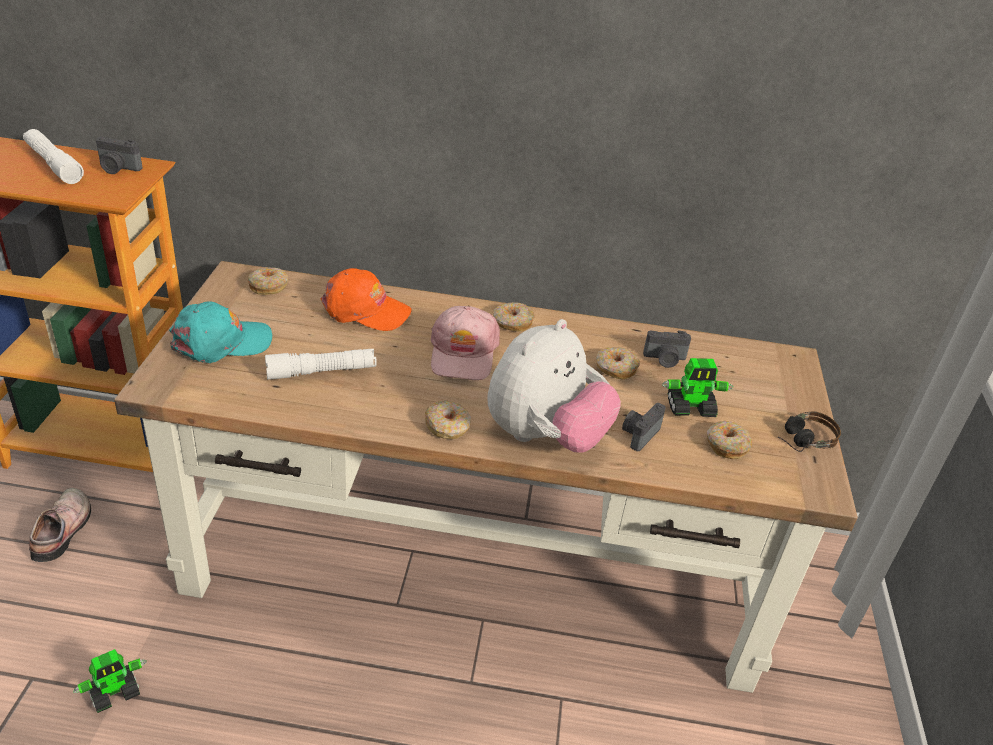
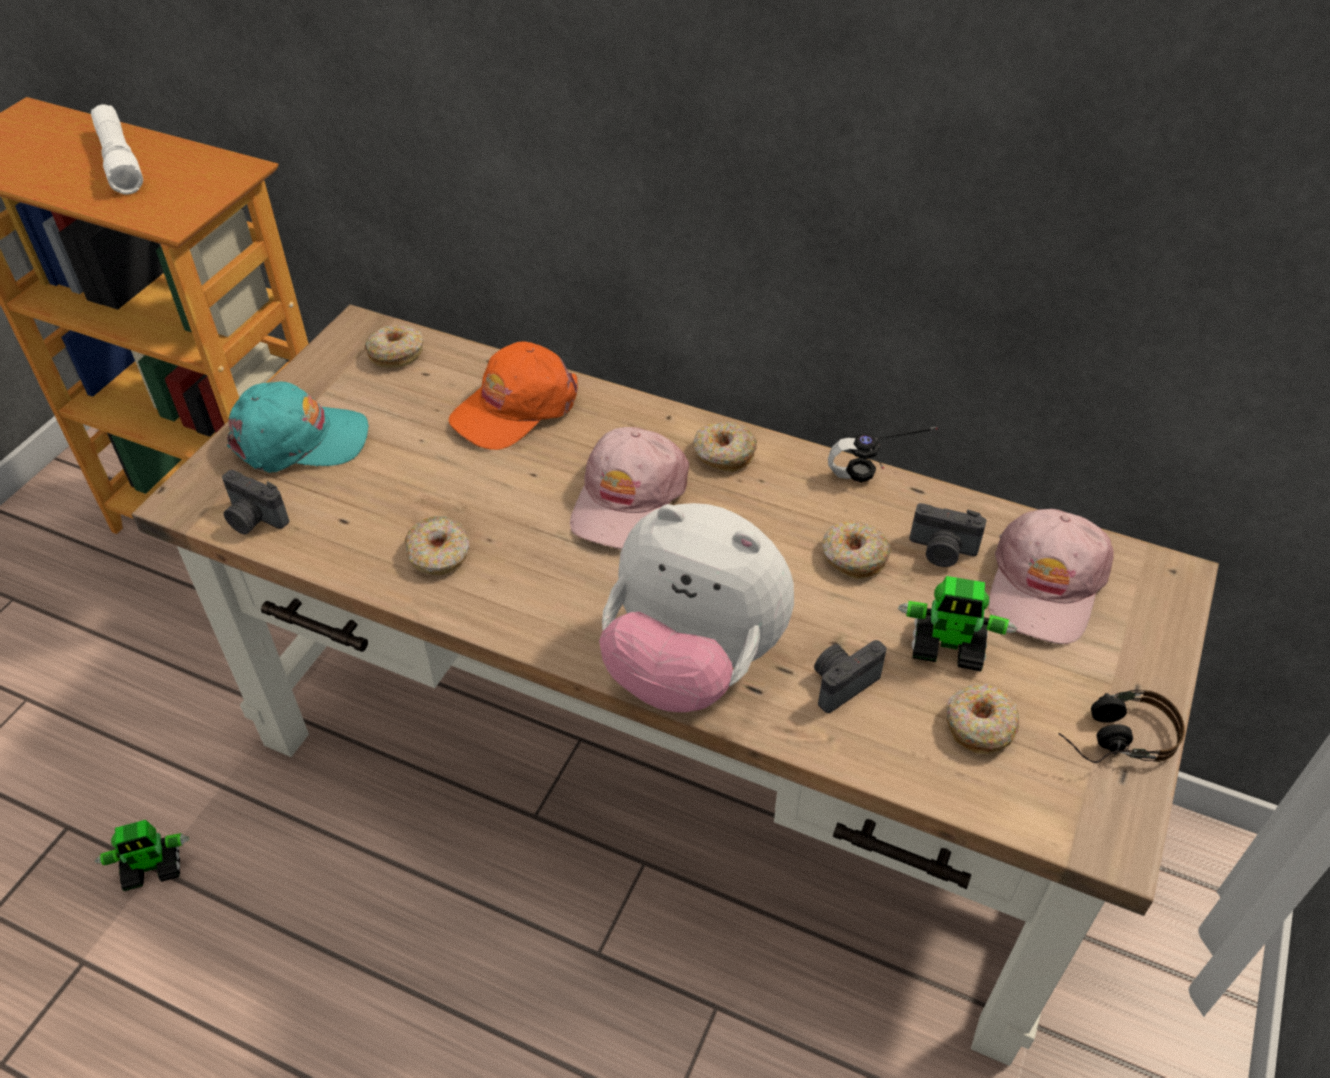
camera: 20 degrees right, 10 degrees up
shoe [29,488,91,562] -> none
camera [96,137,143,174] -> camera moved to [222,470,289,535]
white flashlight [265,349,377,380] -> none
orange cap [321,268,412,331] -> orange cap turned 105 degrees clockwise [448,342,578,450]
donut [425,401,471,439] -> donut moved to [405,516,469,575]
plush toy [487,319,621,453] -> plush toy turned 60 degrees clockwise [599,503,794,712]
none -> headphones [828,427,938,482]
none -> pink cap [989,509,1114,644]

